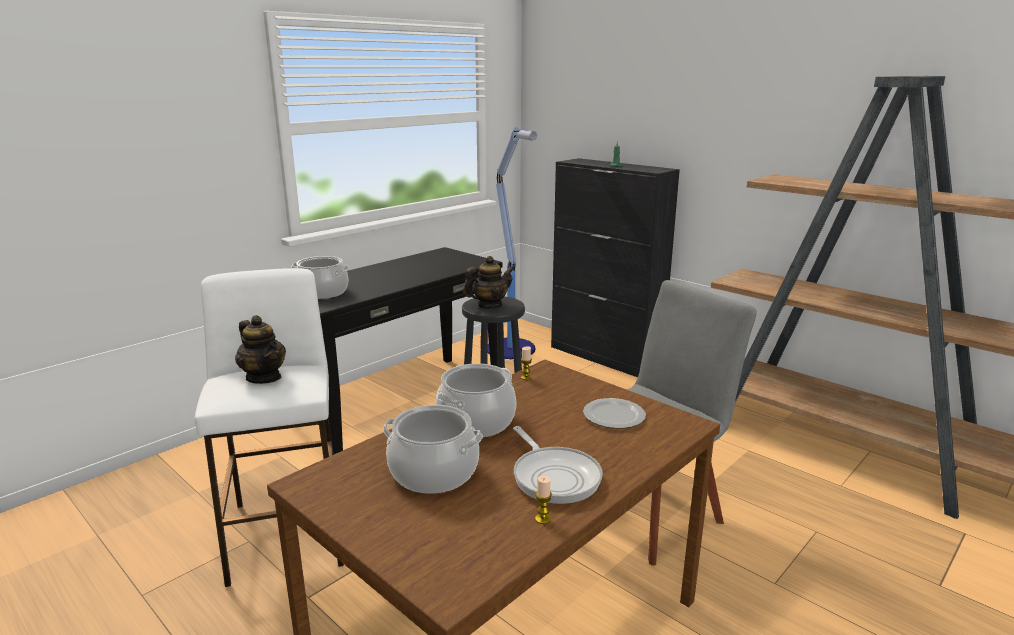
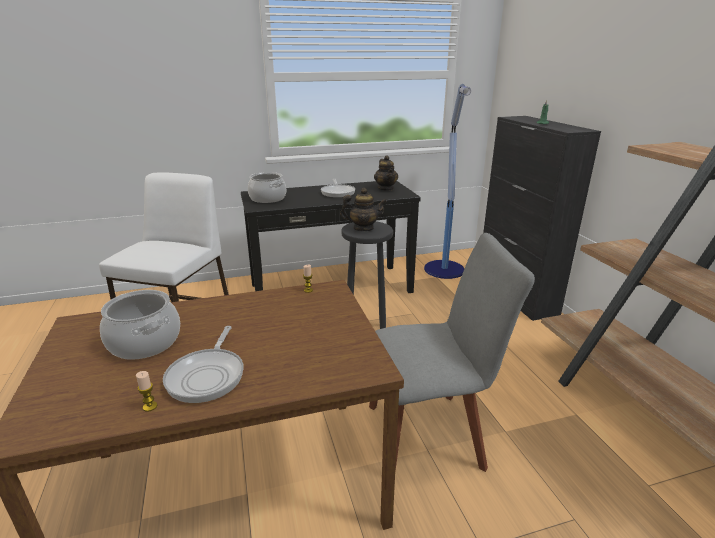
camera: 30 degrees right, 5 degrees up
teapot [235,315,286,384] -> teapot moved to [374,155,398,191]
cooking pot [436,363,516,437] -> none
plate [583,398,646,429] -> none
none -> frying pan [321,179,355,198]

